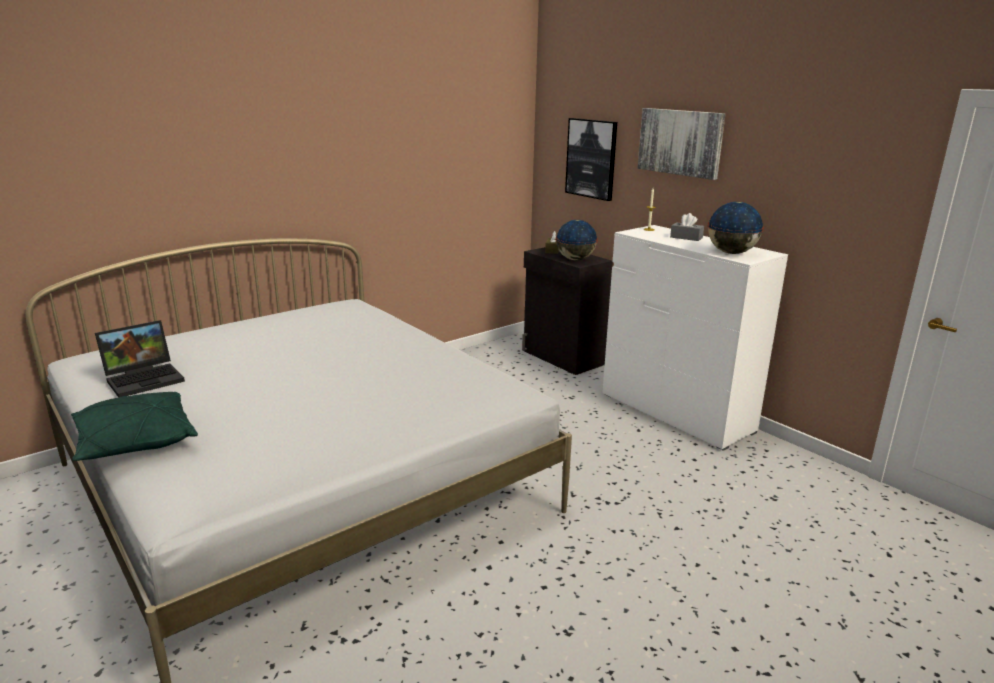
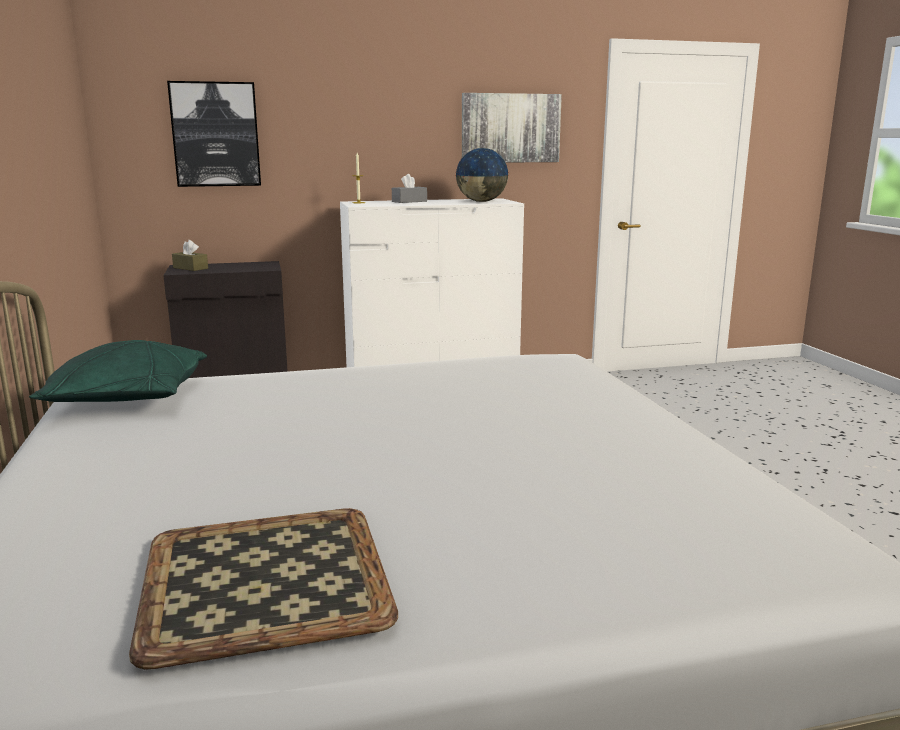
camera: 65 degrees left, 5 degrees down
green pillow [71,392,198,461] -> green pillow moved to [29,340,207,402]
laptop [95,320,185,398] -> tray [129,508,398,670]
globe [556,220,598,260] -> none
picture [638,108,725,180] -> picture moved to [462,93,562,163]

